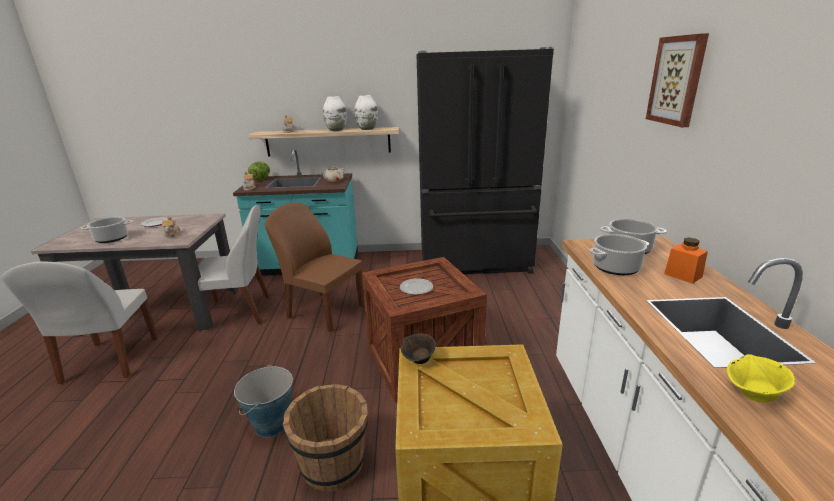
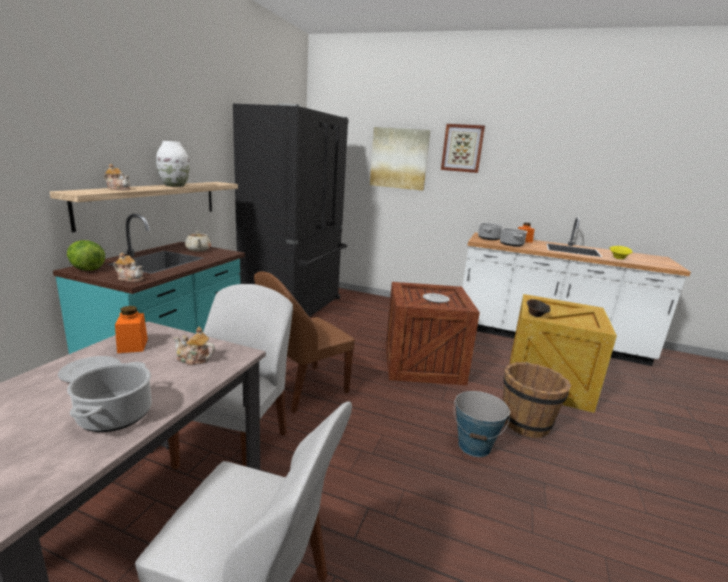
camera: 70 degrees left, 5 degrees down
white vase [355,95,378,130] -> none
none -> orange jar [115,306,148,353]
none -> picture [370,127,431,191]

